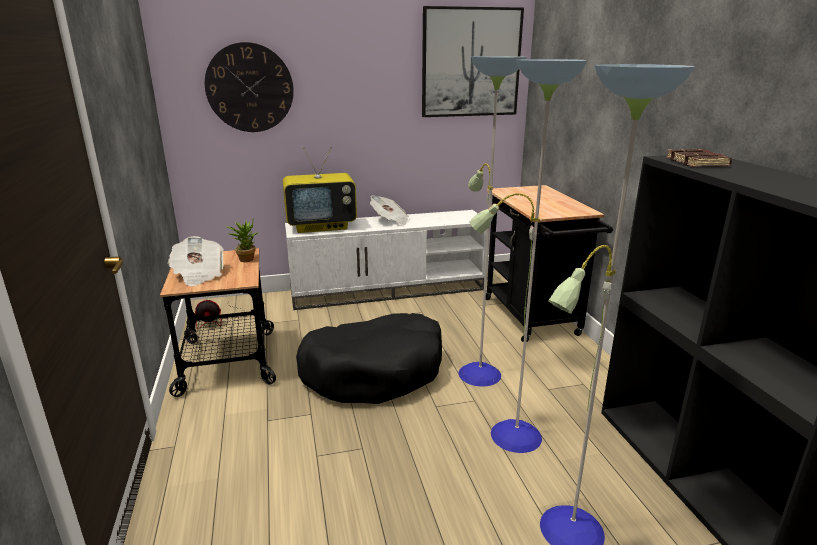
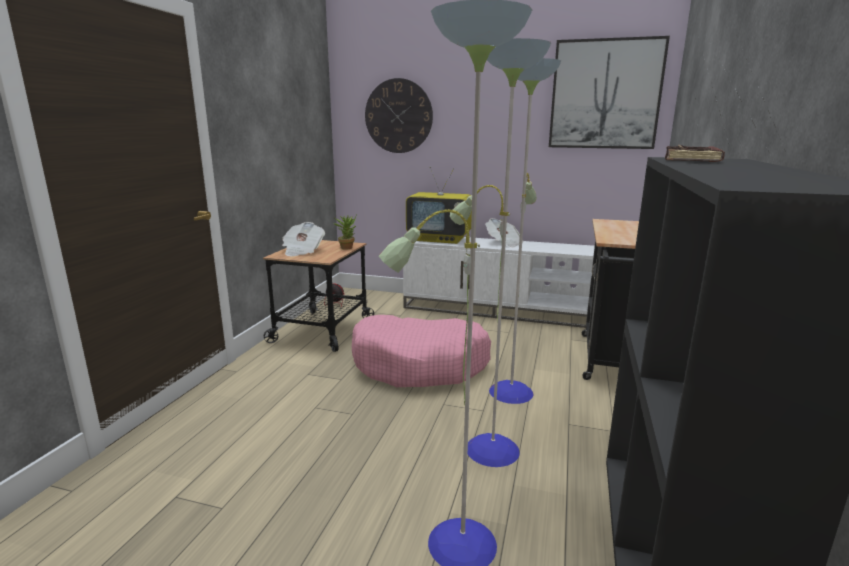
camera: 30 degrees right, 5 degrees down
black dog bed [296,313,442,404] -> pink dog bed [352,315,491,387]

